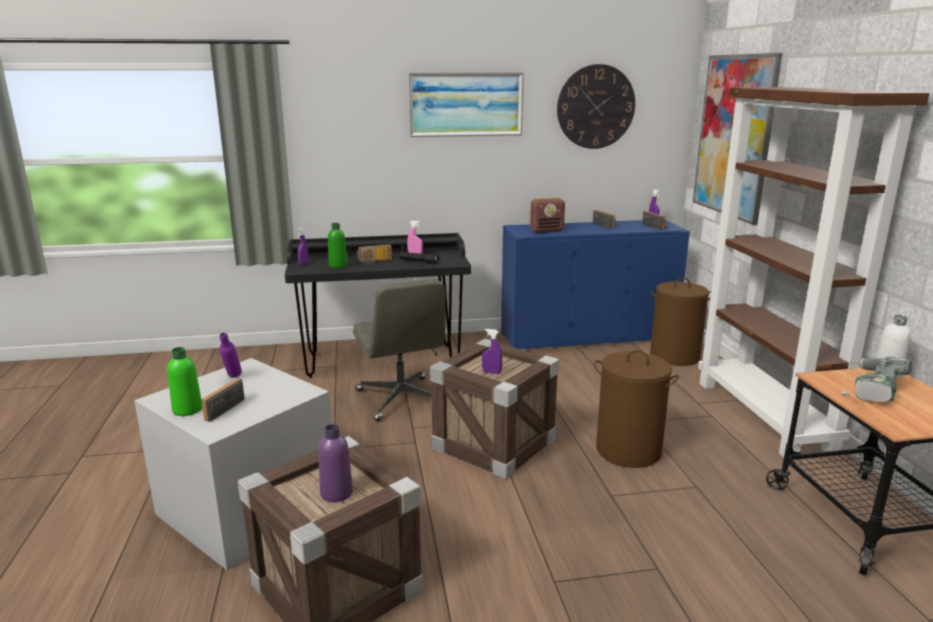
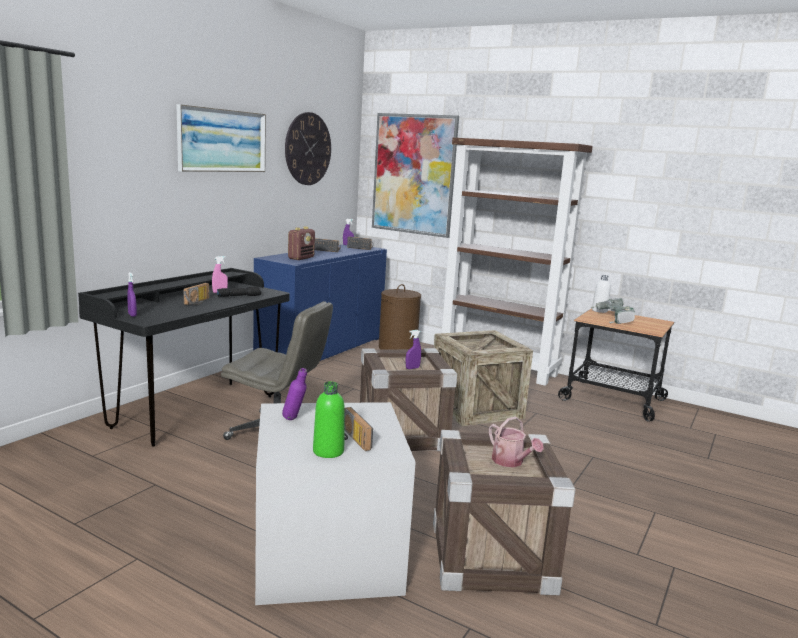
camera: 50 degrees left, 5 degrees down
purple bottle [318,424,353,502] -> watering can [489,417,544,467]
green bottle [328,223,348,268] -> none
brown laundry basket [594,350,679,468] -> crate [434,330,533,426]

